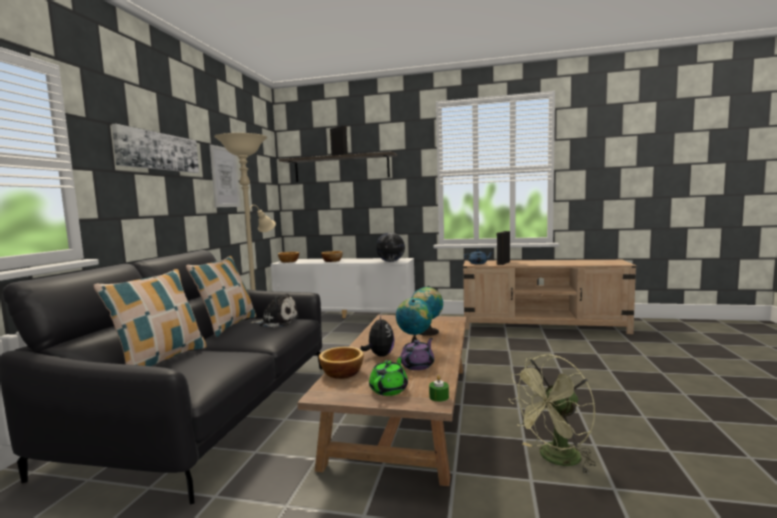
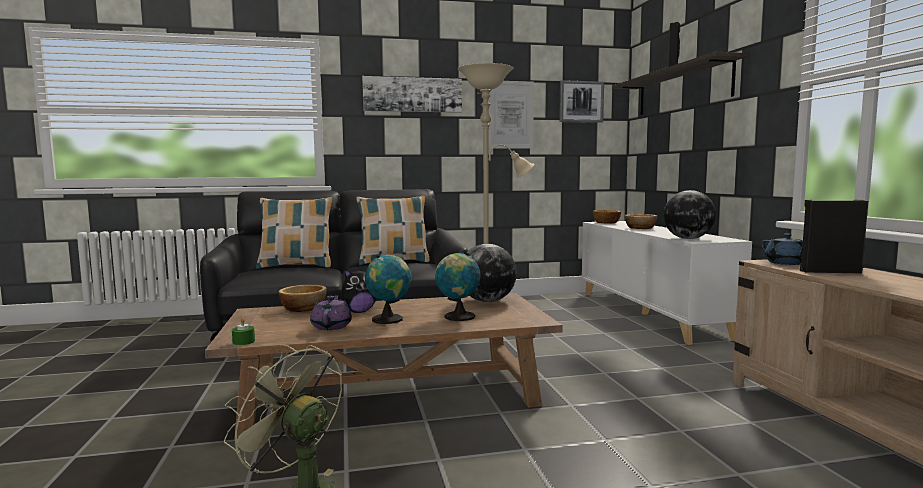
camera: 65 degrees right, 0 degrees up
plush toy [250,294,299,327] -> none
green teapot [369,356,408,396] -> none
purple teapot [401,338,434,370] -> purple teapot turned 105 degrees counterclockwise [310,295,352,330]
none -> globe [467,244,517,302]
none -> picture [559,80,604,123]

